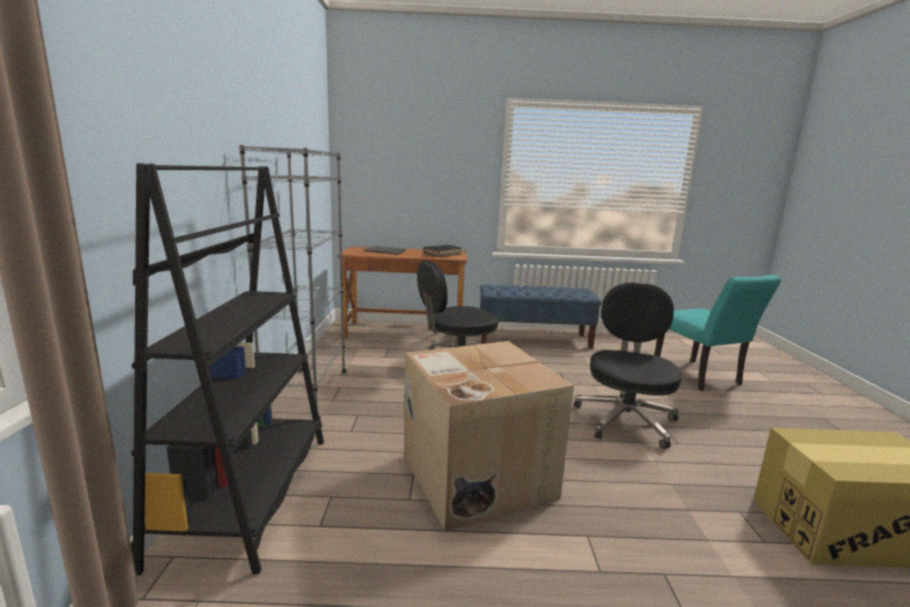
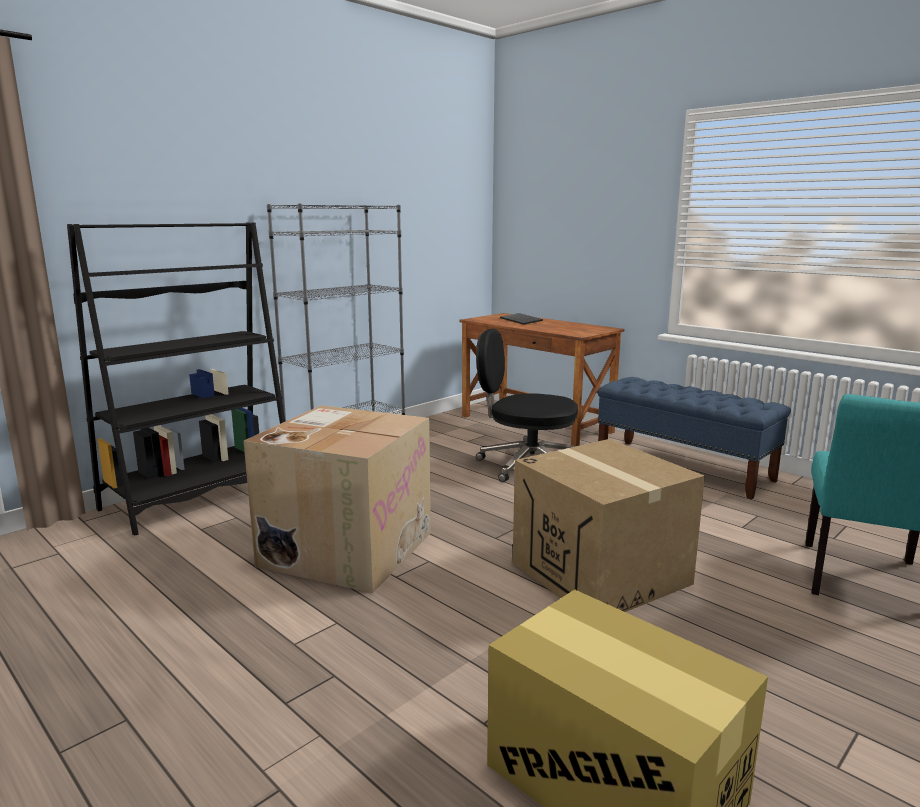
camera: 45 degrees right, 0 degrees up
black book [423,245,461,257] -> none
black office chair [574,282,682,449] -> cardboard box [513,439,705,612]

